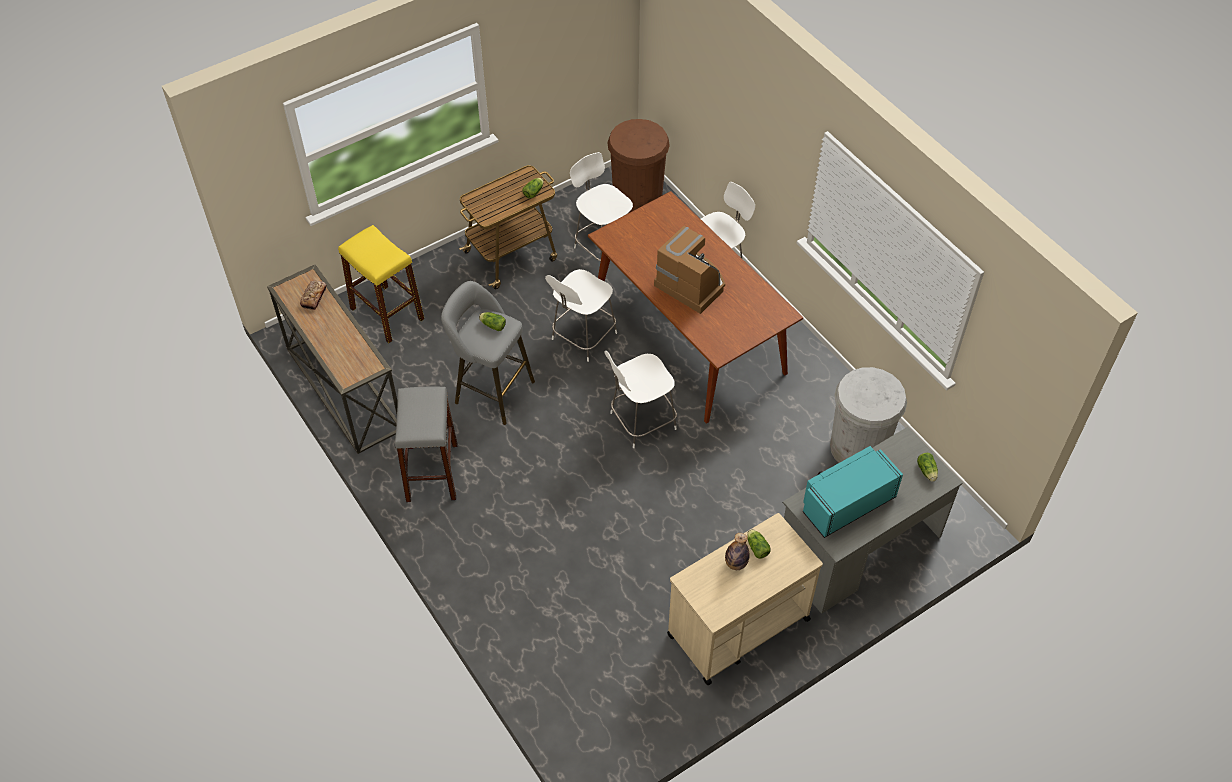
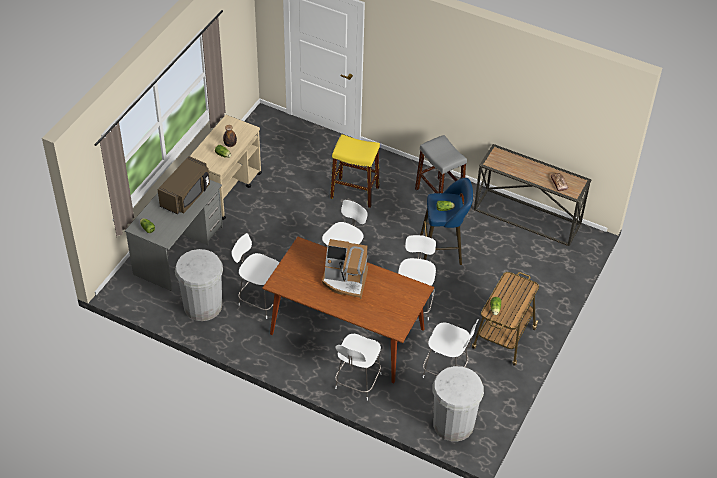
camera: 150 degrees right, 5 degrees down
yellow stool [338,225,424,343] -> yellow stool moved to [330,134,380,208]
grey stool [441,281,535,425] -> blue stool [420,178,473,265]
brown trash can [607,119,670,213] -> white trash can [432,366,484,442]
turquoise microwave [803,446,903,538] -> brown microwave [158,156,210,214]
none -> white chair [231,233,279,319]

